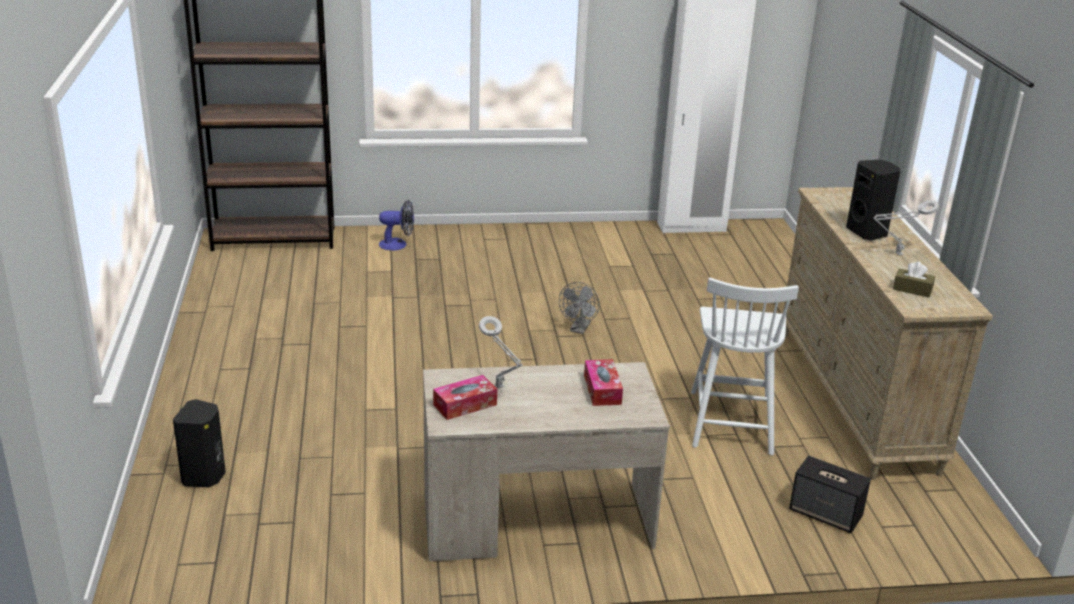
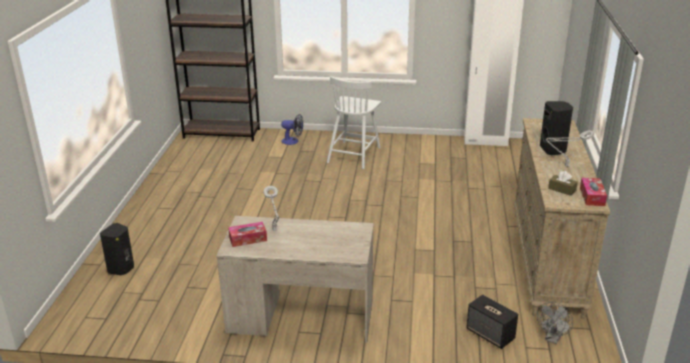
camera: 15 degrees right, 0 degrees up
grey fan [559,282,600,334] -> grey fan moved to [537,302,573,344]
tissue box [584,359,623,406] -> tissue box moved to [580,178,607,206]
white chair [691,278,799,455] -> white chair moved to [327,76,381,169]

